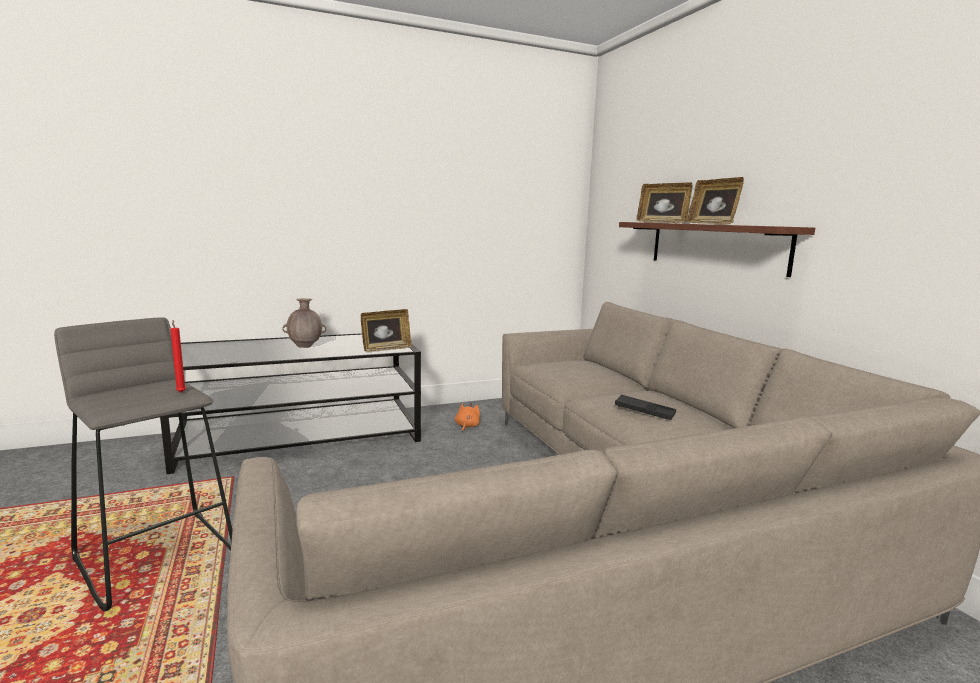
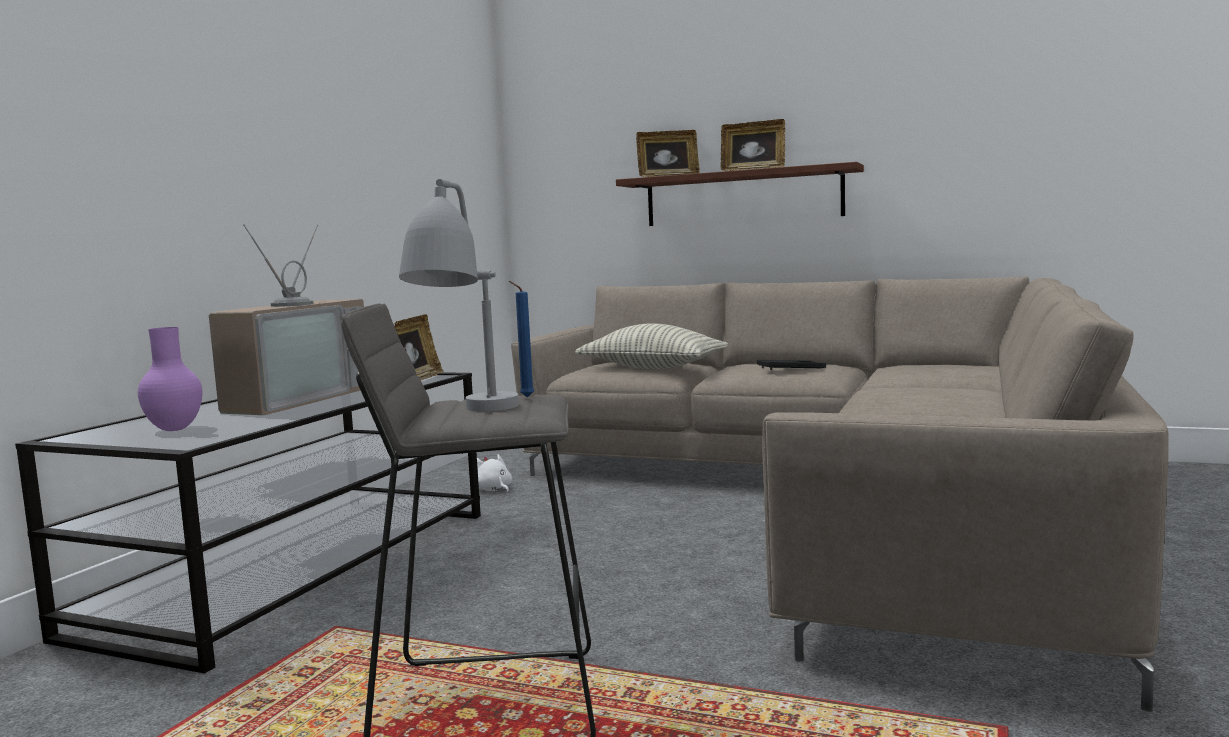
camera: 45 degrees left, 5 degrees down
red candle [170,320,186,393] -> blue candle [509,281,534,398]
brown vase [282,298,326,348] -> television [209,224,364,415]
orange plush toy [455,403,480,432] -> white plush toy [477,454,512,493]
none -> purple vase [138,327,202,431]
none -> grey table lamp [399,179,519,411]
none -> pillow [575,324,728,369]

